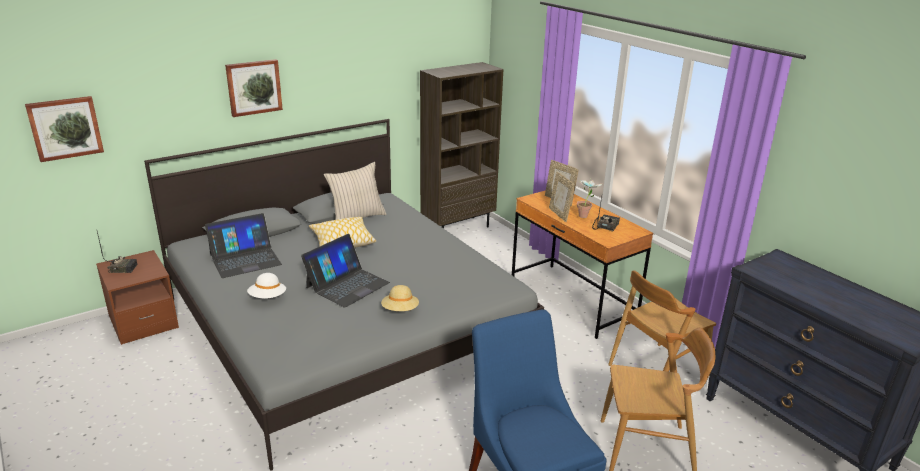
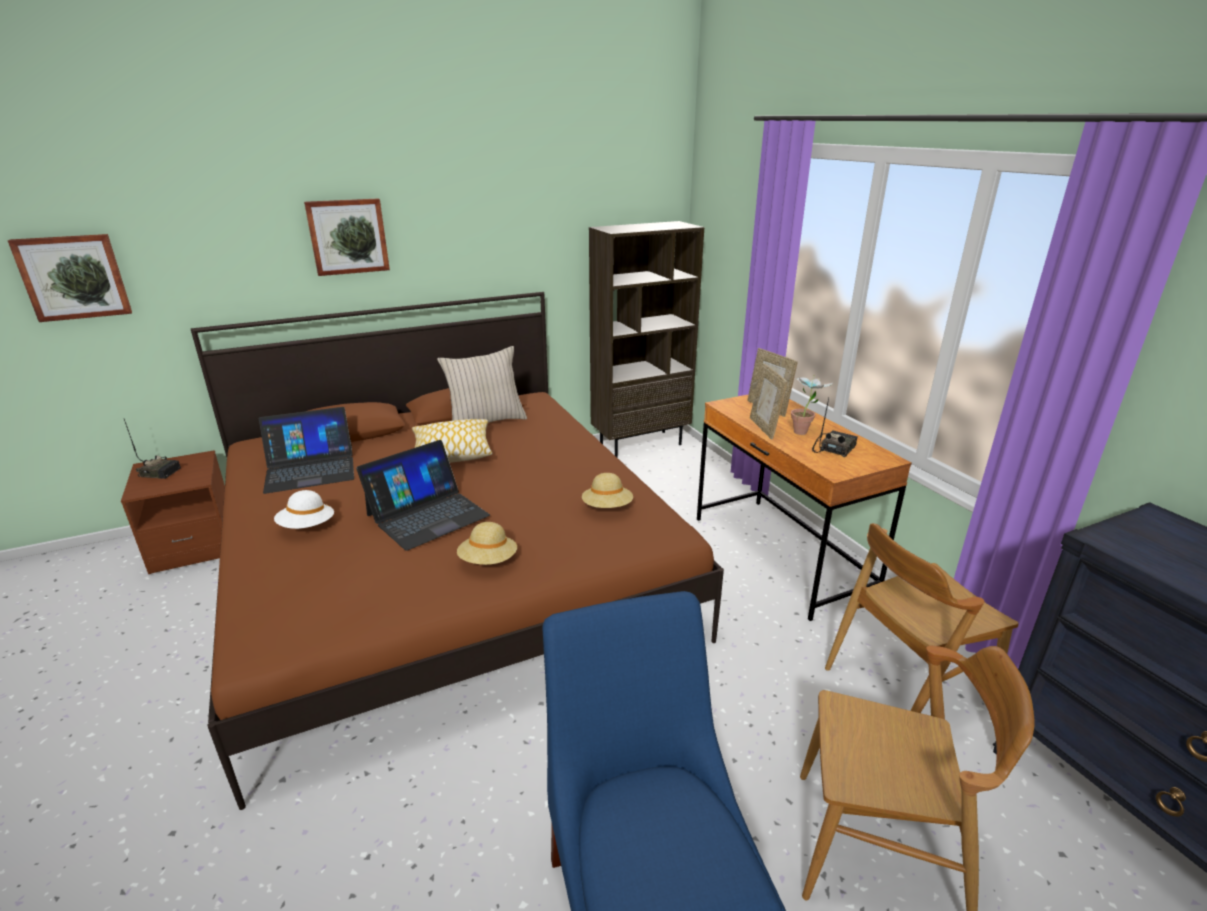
camera: 10 degrees right, 0 degrees up
grey bed [144,119,544,471] -> brown bed [190,292,724,810]
none -> beige hat [582,473,633,508]

